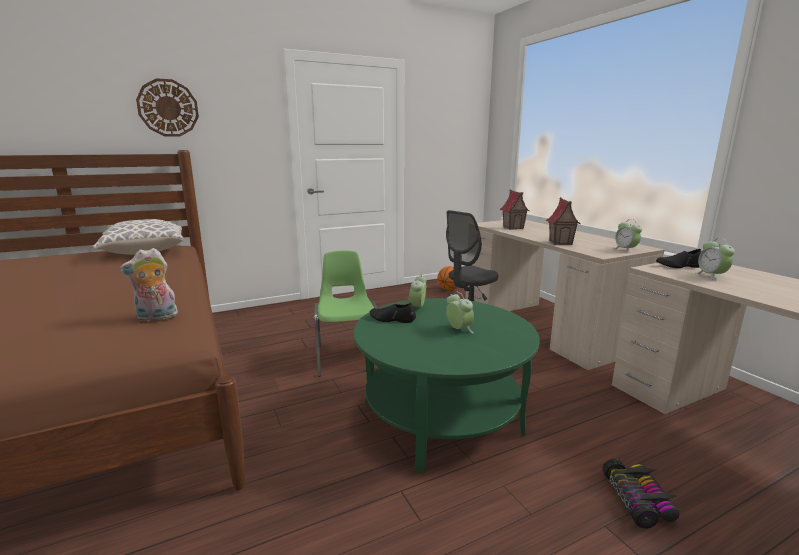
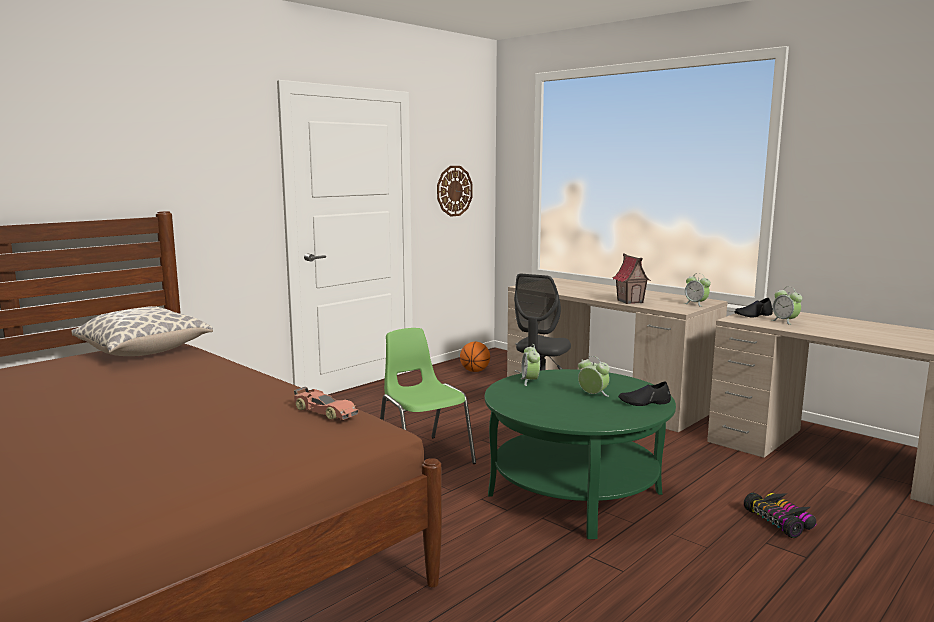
camera: 20 degrees left, 5 degrees down
plush toy [120,248,178,321] -> toy car [294,387,358,420]
wall clock [136,78,199,137] -> wall clock moved to [437,166,473,216]
black shoe [370,303,416,323] -> black shoe moved to [618,381,671,406]
toy house [500,190,530,230] -> none

